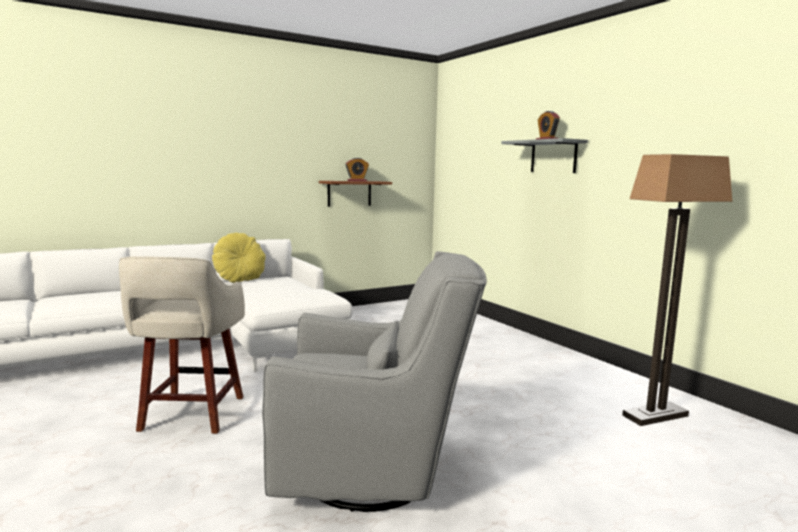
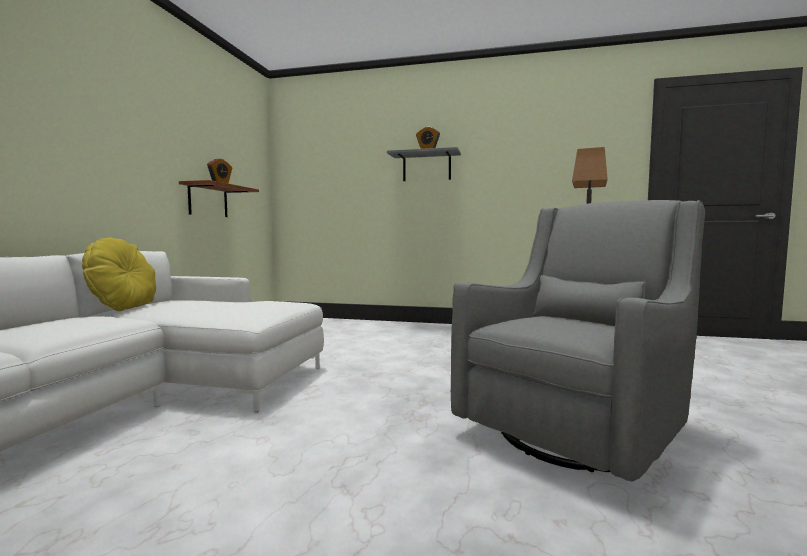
camera: 45 degrees left, 5 degrees down
beige stool [119,256,245,434] -> none

